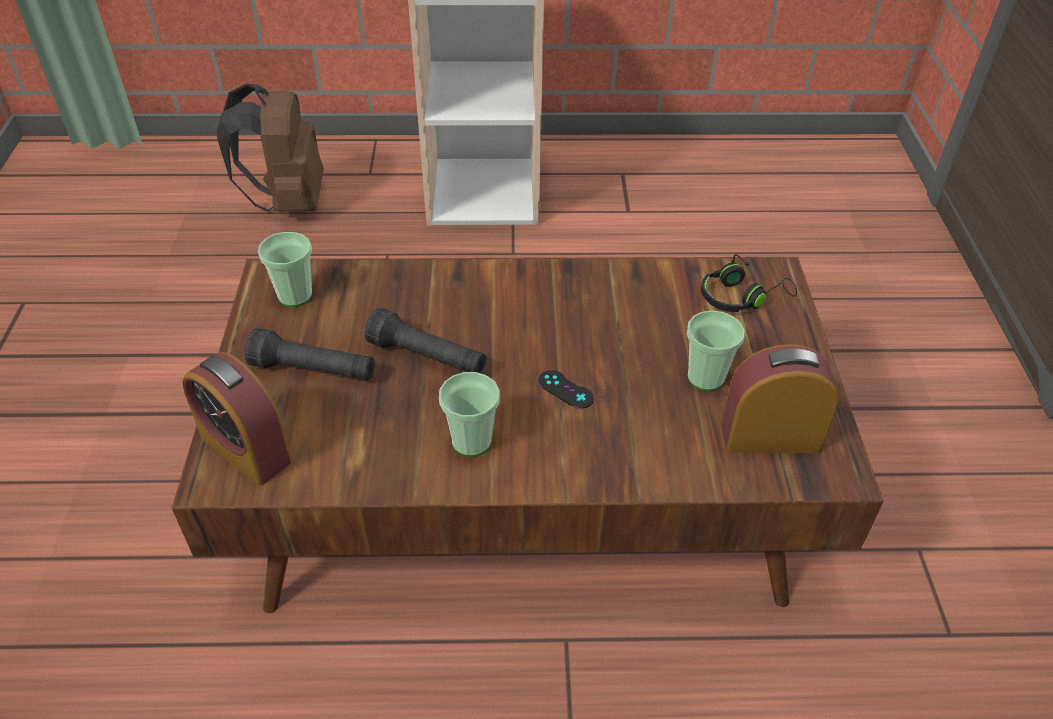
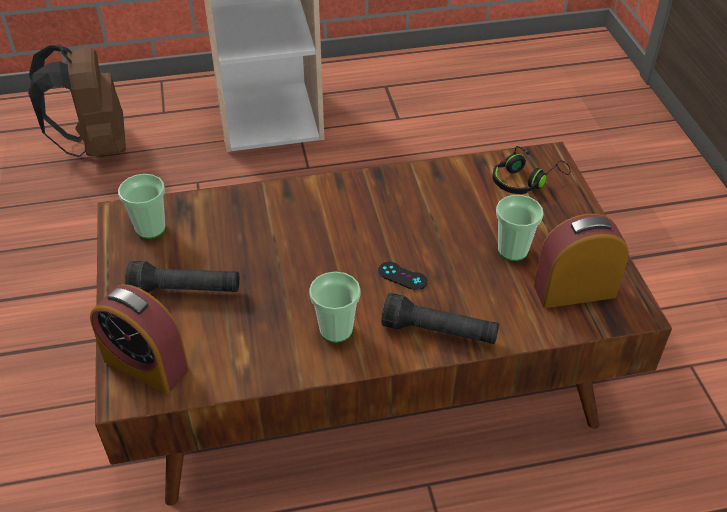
camera: 10 degrees left, 0 degrees up
black flashlight [364,308,486,373] -> black flashlight moved to [381,293,499,344]

